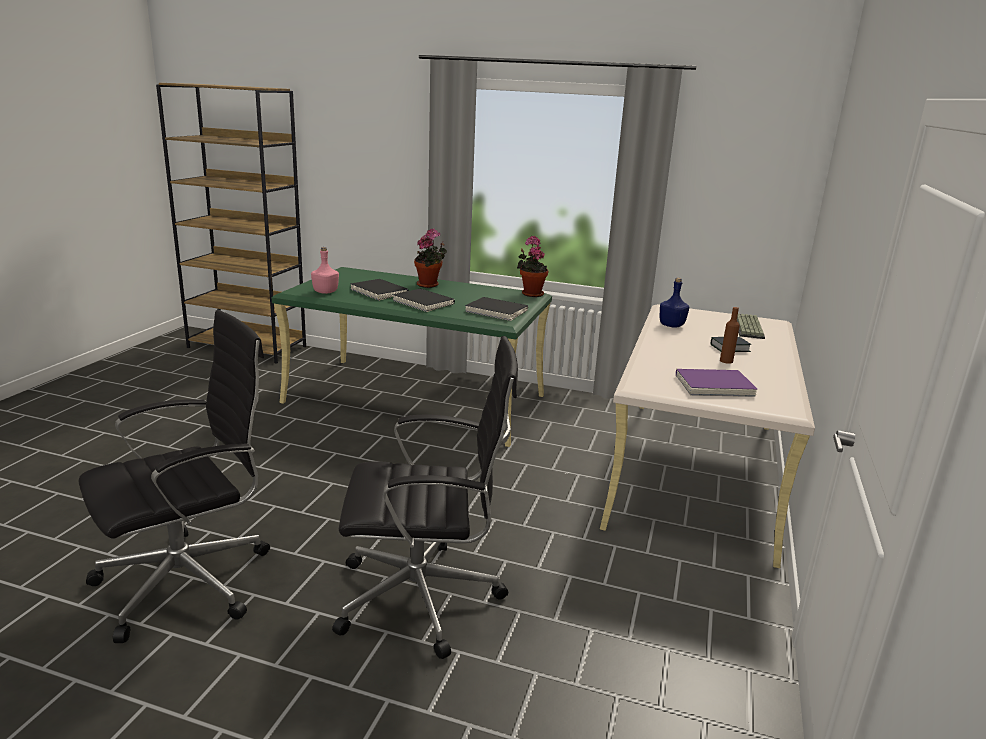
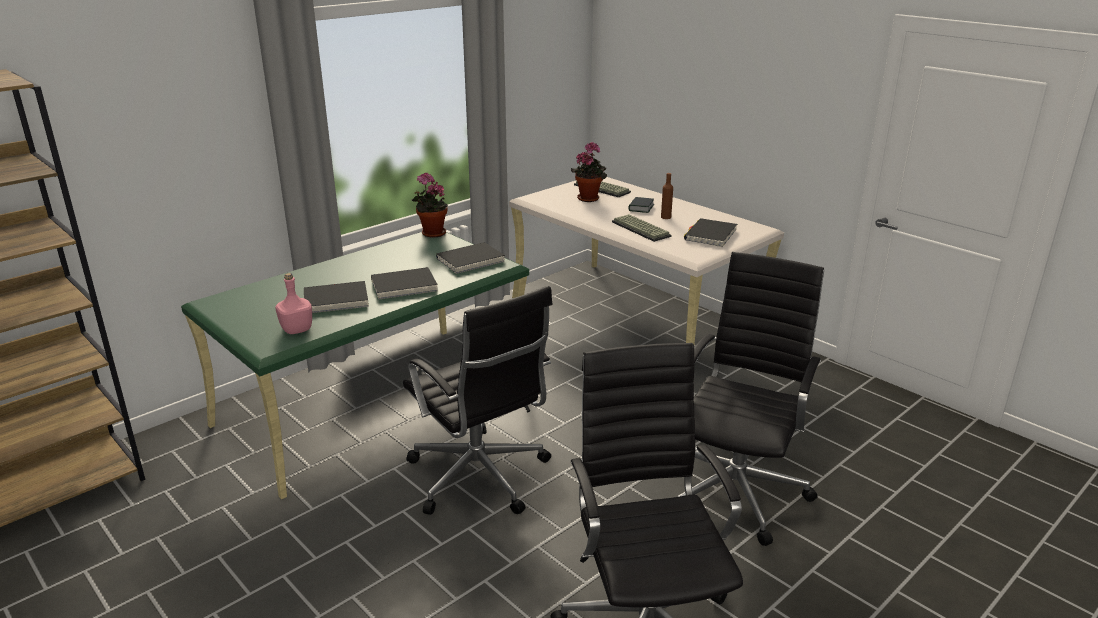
camera: 60 degrees left, 5 degrees up
potted plant [414,229,447,288] -> potted plant moved to [571,142,607,202]
blue bottle [660,278,689,328] -> none
purple book [676,369,757,397] -> black book [684,218,737,247]
none -> black office chair [403,286,553,515]
none -> keyboard [612,214,671,242]

